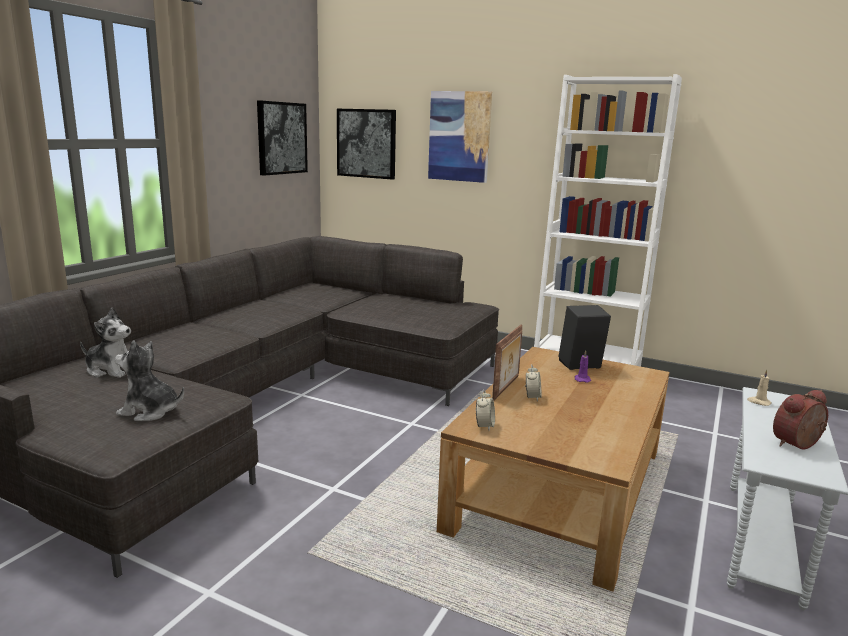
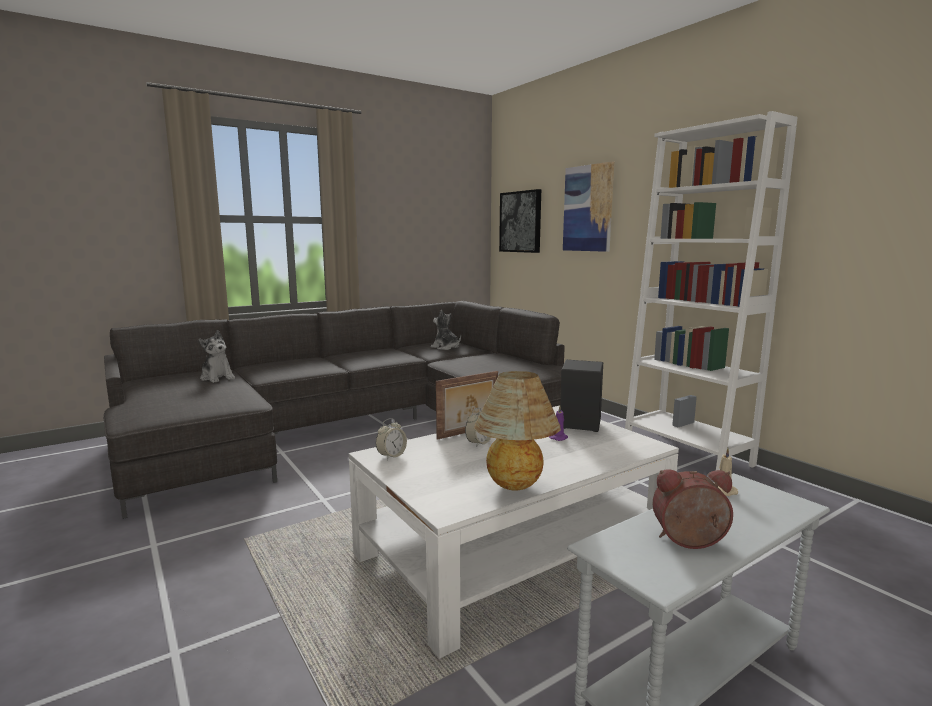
camera: 30 degrees right, 5 degrees down
plush toy [115,340,184,421] -> plush toy moved to [431,310,461,350]
picture [257,100,308,176] -> none
brown coffee table [437,347,670,592] -> white coffee table [349,405,679,658]
none -> table lamp [474,371,561,491]

